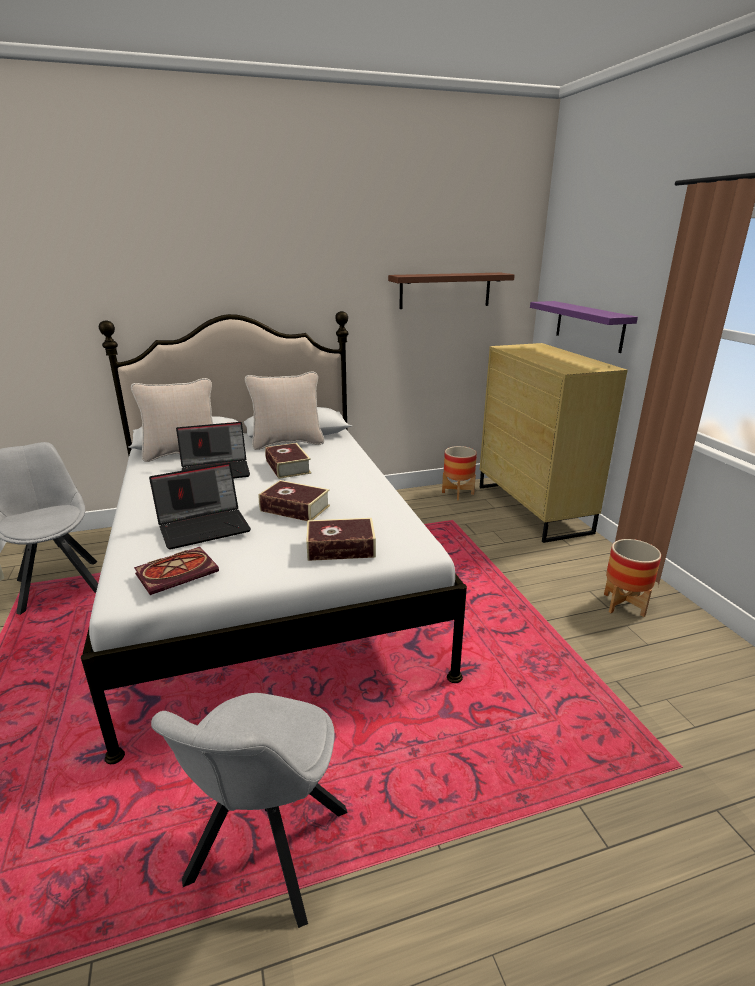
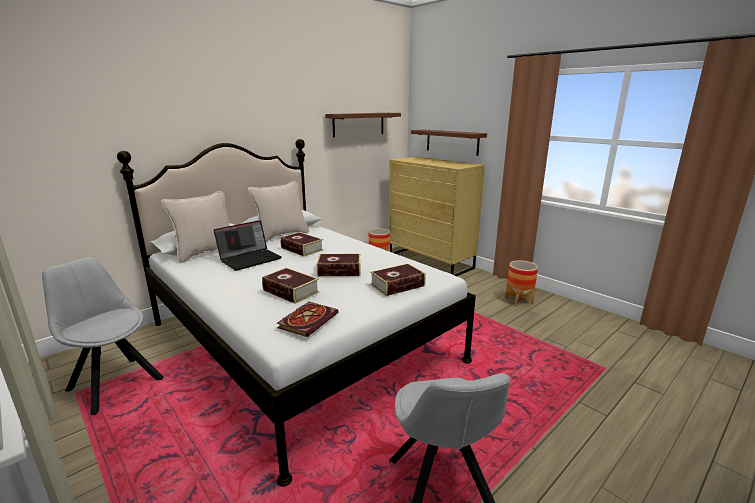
camera: 25 degrees left, 5 degrees down
laptop [149,463,251,549] -> book [262,267,320,304]
purple shelf [530,301,638,353] -> brown shelf [411,129,487,156]

